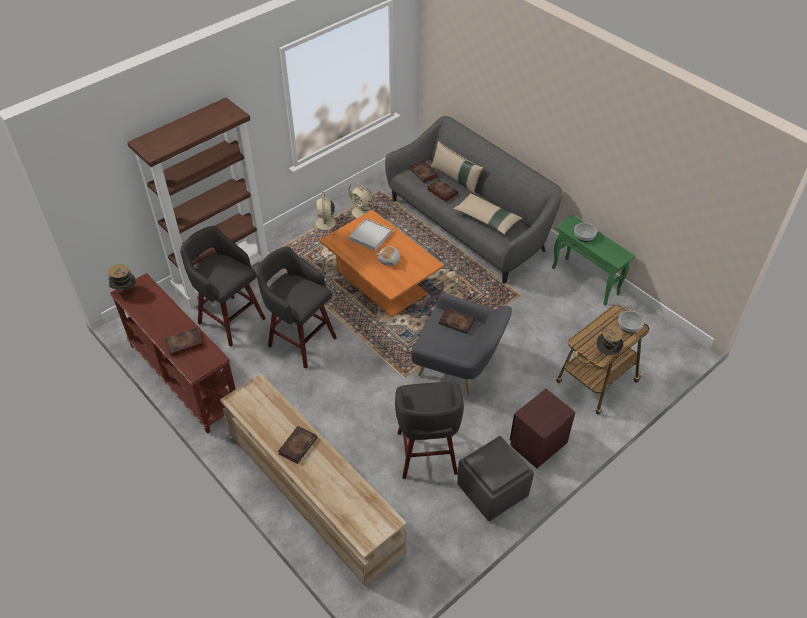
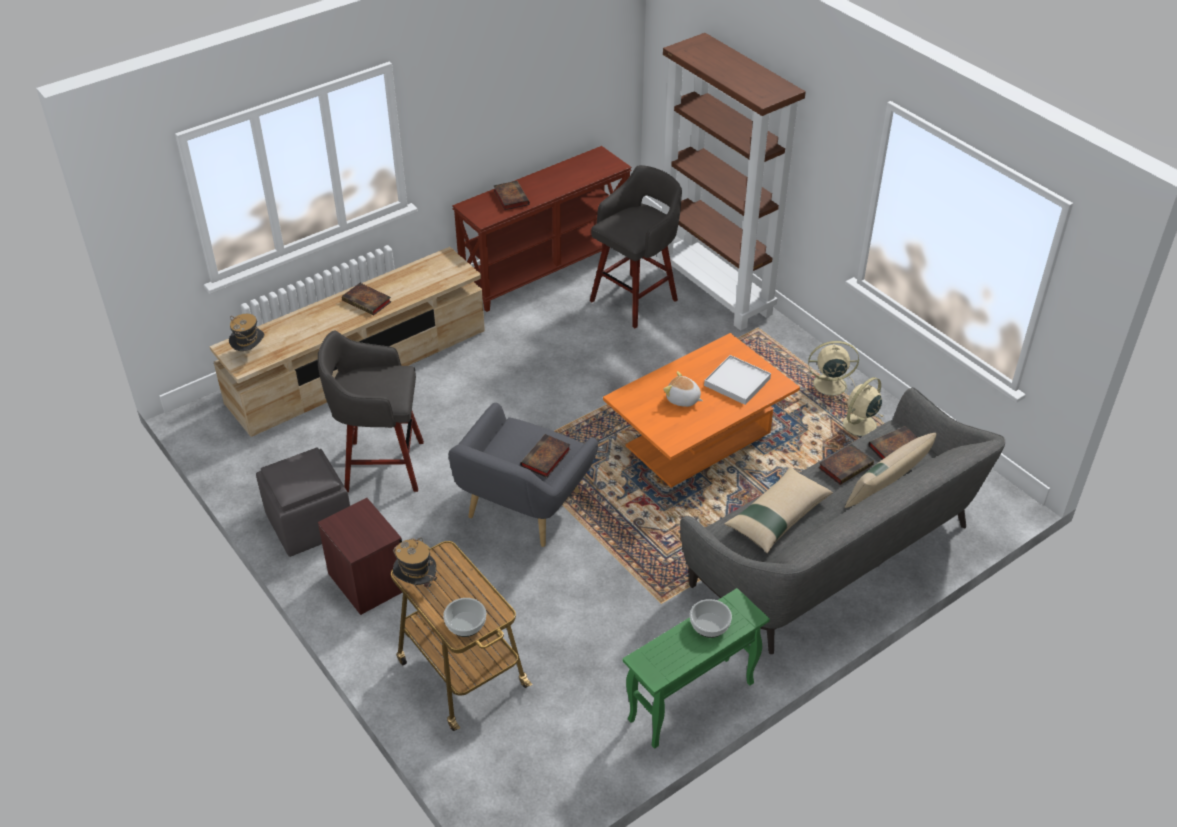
camera: 95 degrees right, 5 degrees down
hat [108,264,136,293] -> hat moved to [229,314,265,351]
grey stool [256,246,337,369] -> none

